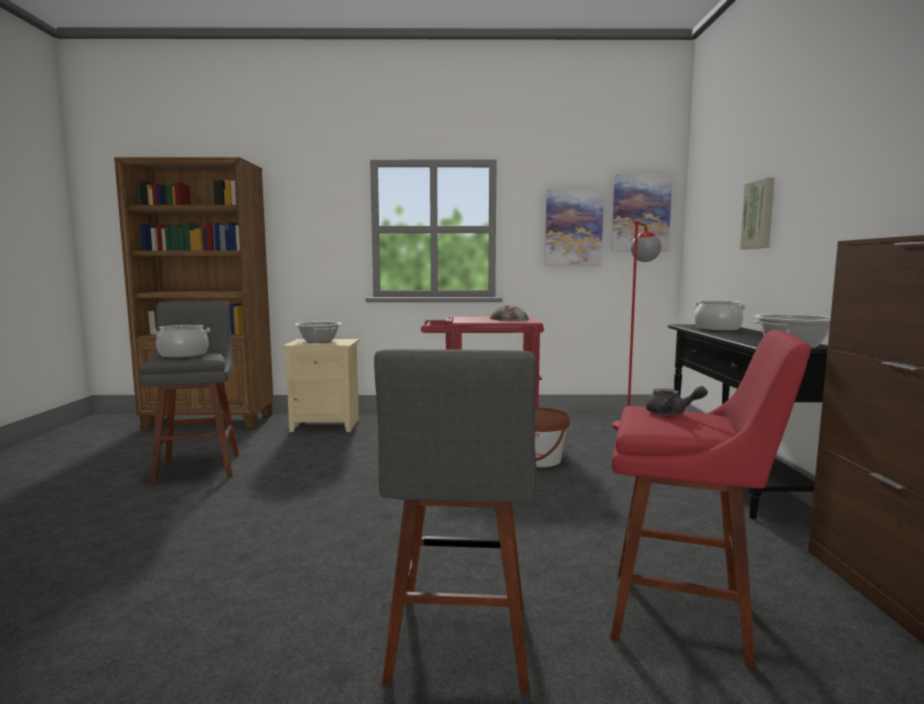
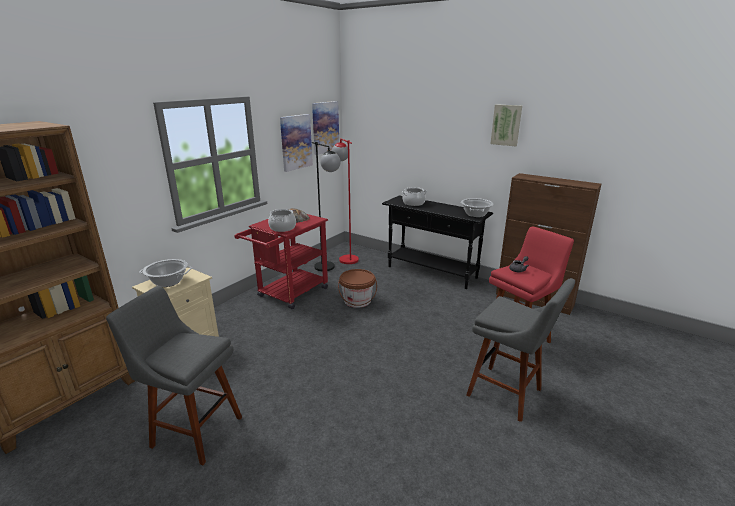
camera: 55 degrees left, 15 degrees up
cooking pot [152,325,211,358] -> cooking pot moved to [268,209,296,232]
picture [740,177,775,249] -> picture moved to [490,104,522,146]
none -> black floor lamp [312,142,341,271]

